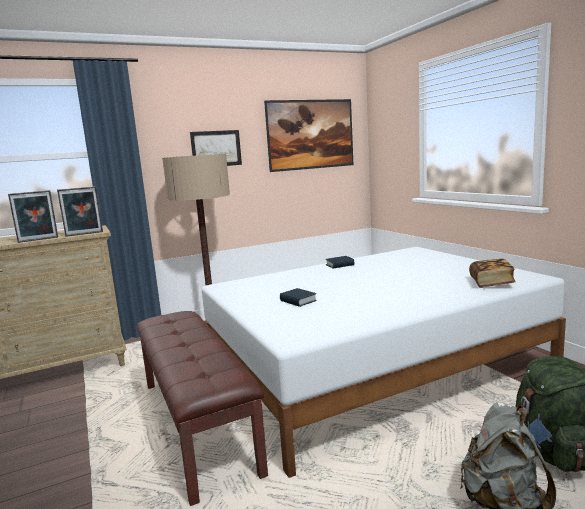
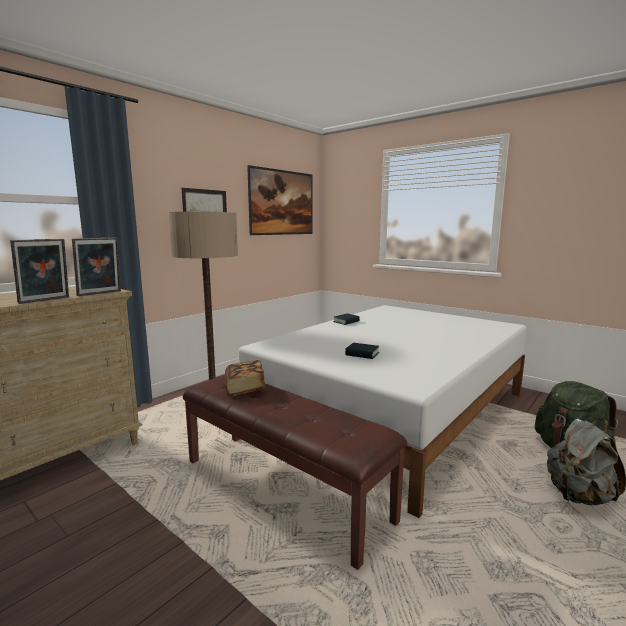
camera: 25 degrees left, 0 degrees up
book [469,259,515,288] -> book moved to [225,360,266,396]

